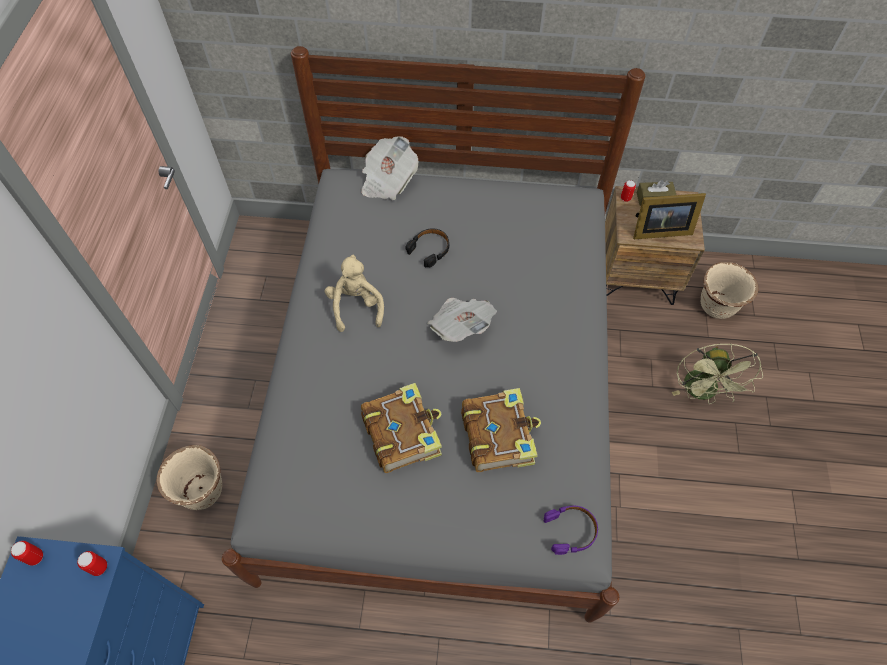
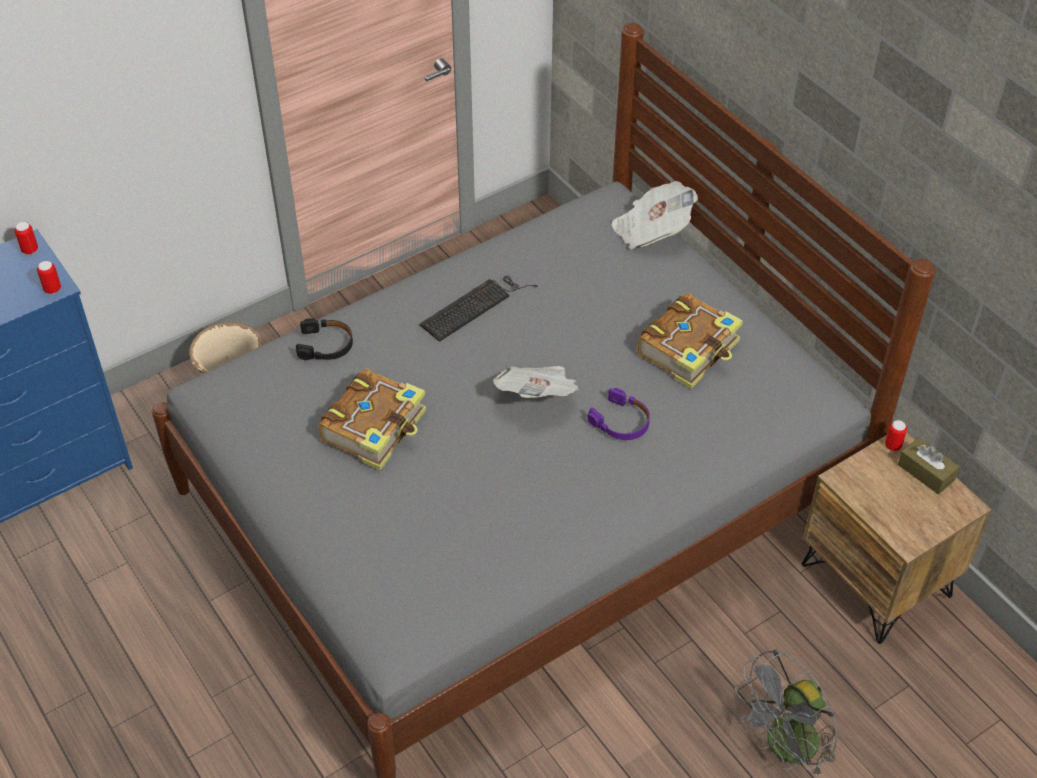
camera: 50 degrees right, 10 degrees down
beige plush toy [325,255,384,332] -> keyboard [420,276,538,342]
black headphones [405,228,449,268] -> black headphones moved to [296,318,353,360]
book [461,388,541,472] -> book moved to [637,293,743,389]
purple headphones [543,506,598,555] -> purple headphones moved to [587,388,650,440]
picture frame [633,193,706,239] -> none
green fan [672,343,763,404] -> grey fan [735,649,838,778]
beige planter [701,262,758,319] -> none

